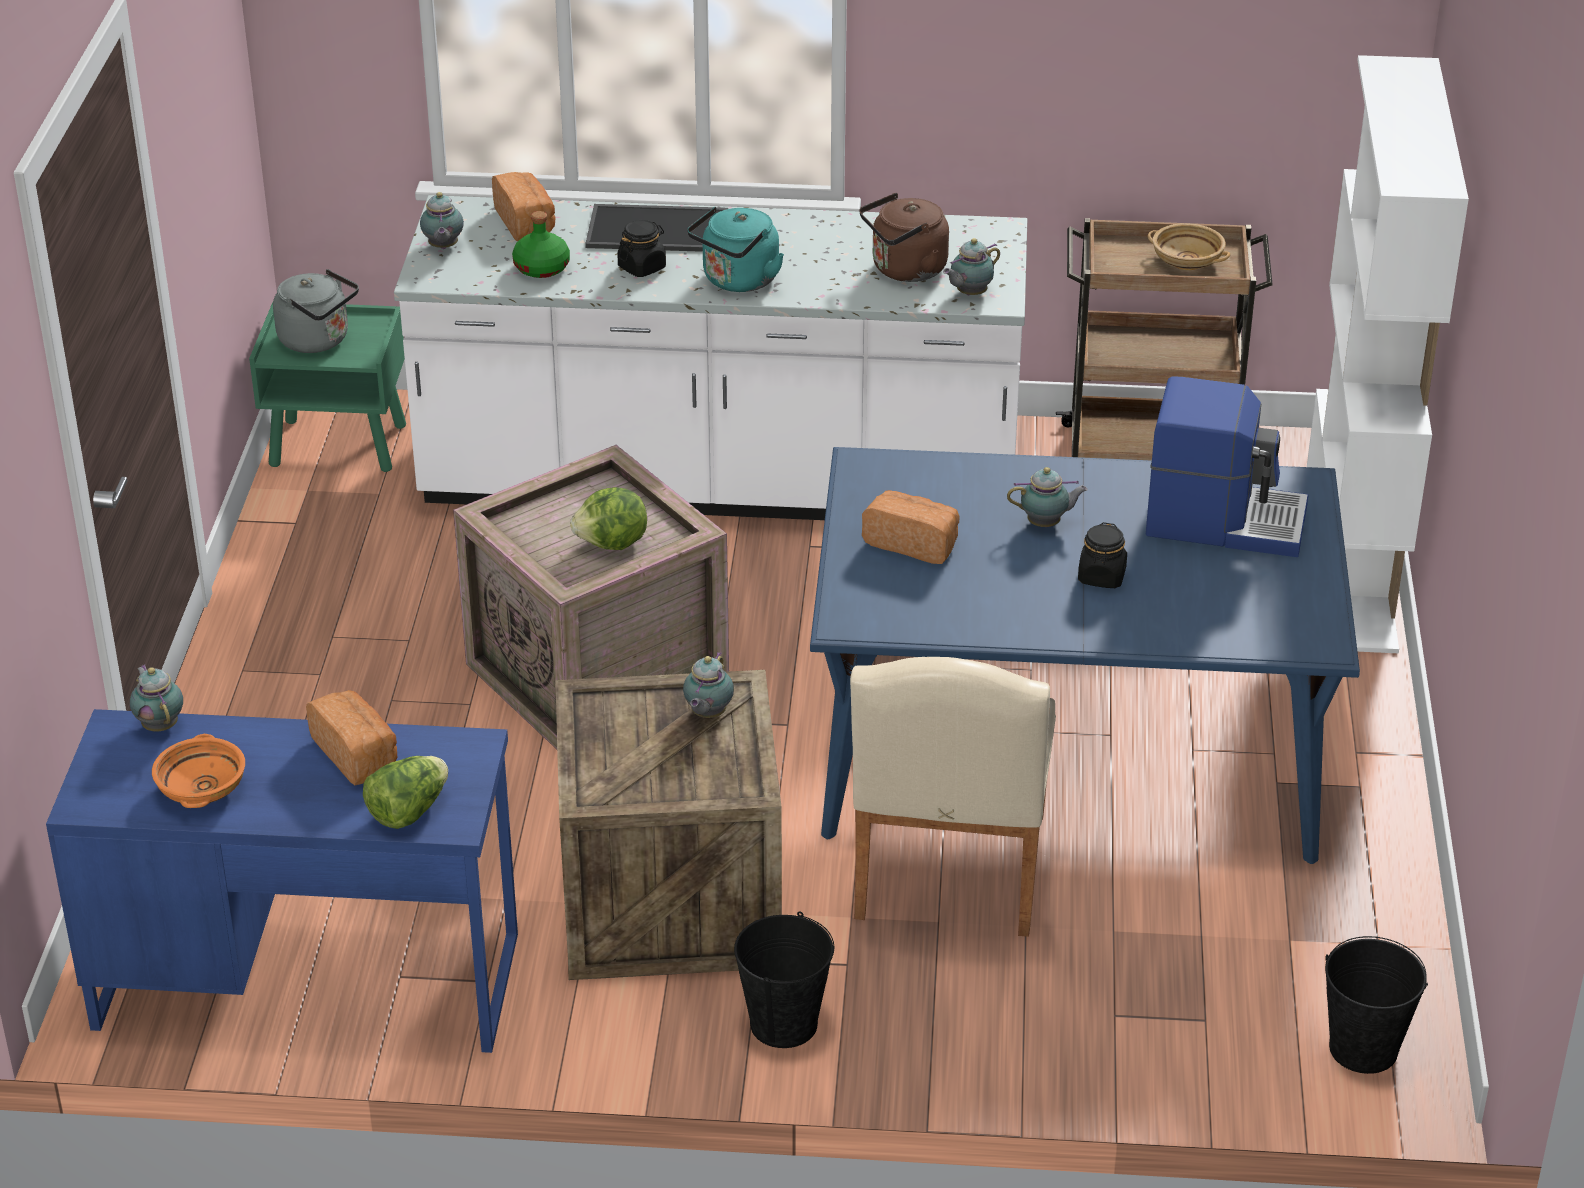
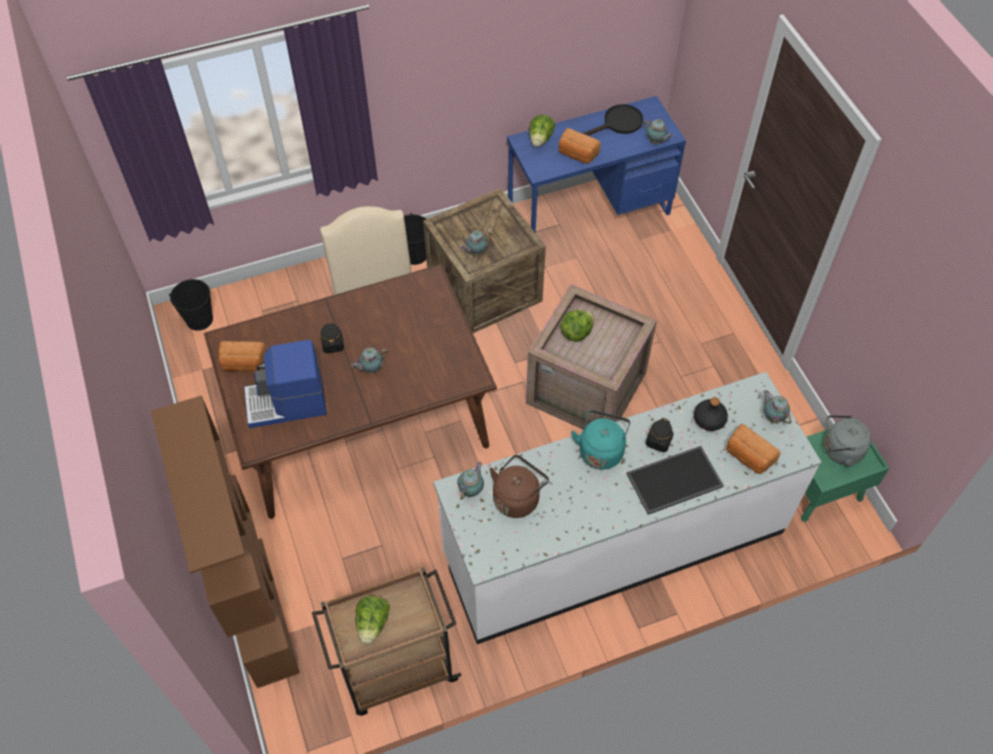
camera: 155 degrees right, 20 degrees up
orange bowl [152,734,245,808] -> black frying pan [582,104,643,136]
green bottle [512,211,570,278] -> black bottle [694,397,728,431]
teapot [683,652,734,718] -> teapot turned 120 degrees counterclockwise [461,230,491,255]
blue dining table [810,447,1360,864] -> brown dining table [204,264,497,519]
bread [862,490,960,564] -> bread moved to [218,341,267,372]
beige bowl [1147,223,1230,270] -> lettuce [356,596,390,644]
white bookcase [1307,55,1469,653] -> brown bookcase [151,395,300,688]

